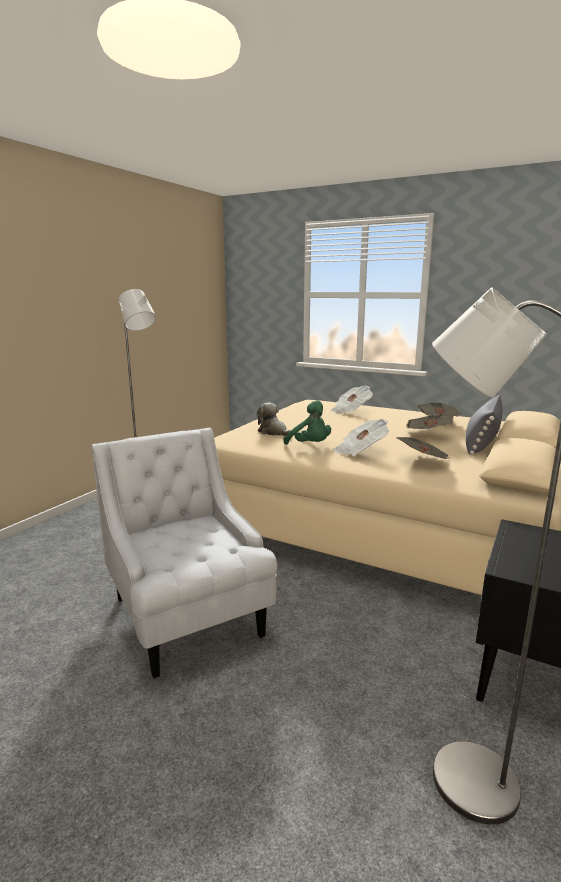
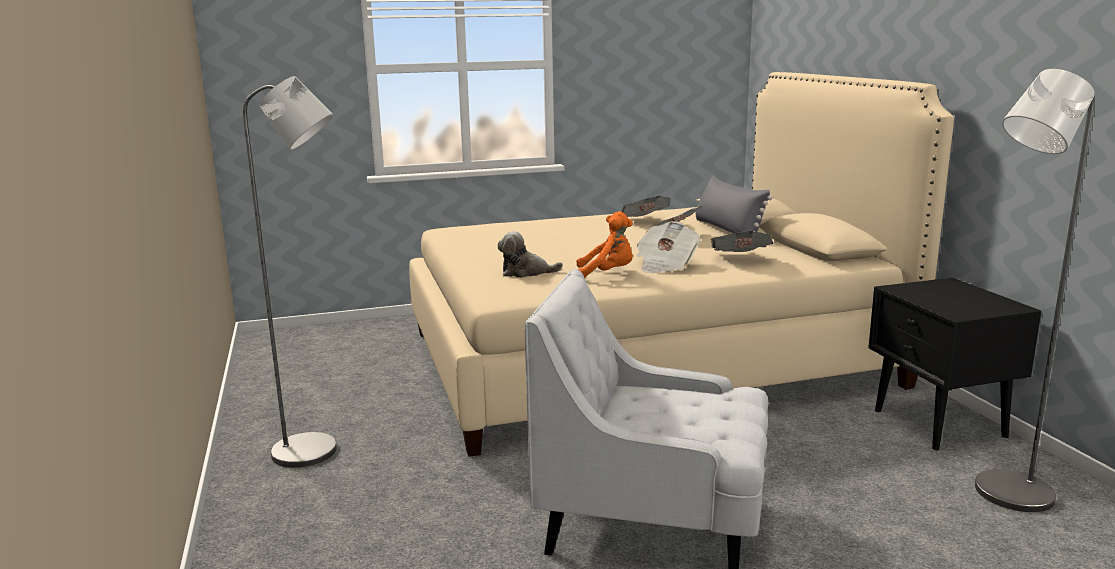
camera: 45 degrees left, 0 degrees up
green plush toy [283,400,331,445] -> orange plush toy [576,211,633,278]
newspaper [331,386,373,413] -> none

